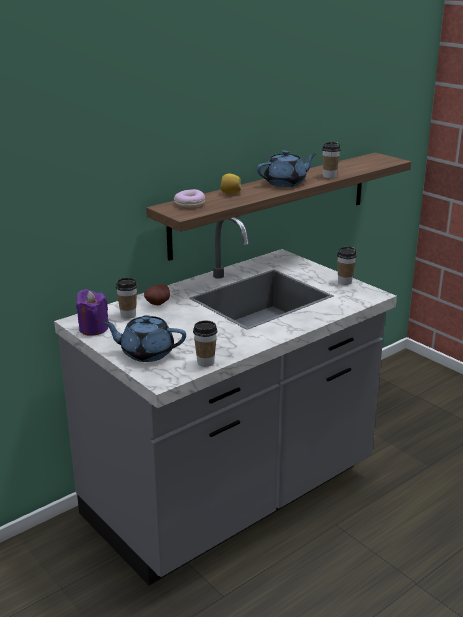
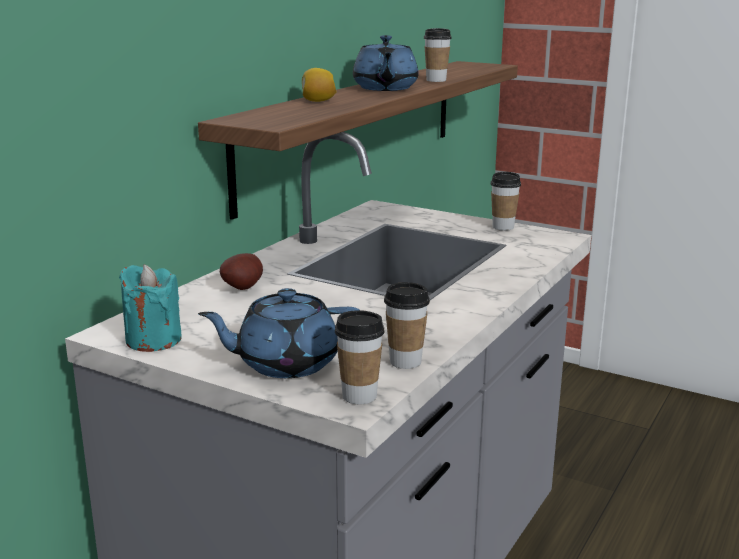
camera: 20 degrees left, 5 degrees down
purple candle [76,289,109,335] -> turquoise candle [119,265,182,352]
cup [116,278,137,319] -> cup moved to [335,310,385,404]
donut [174,189,205,208] -> none
blue teapot [257,150,316,187] -> blue teapot turned 135 degrees clockwise [353,35,418,91]

